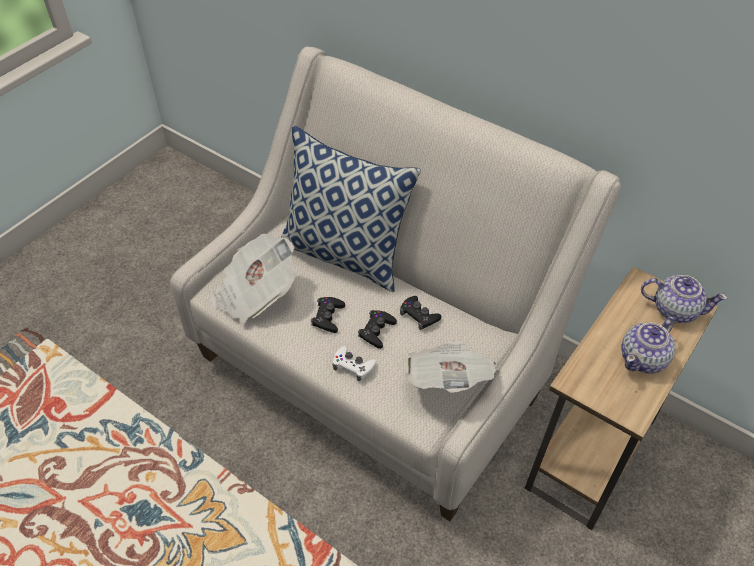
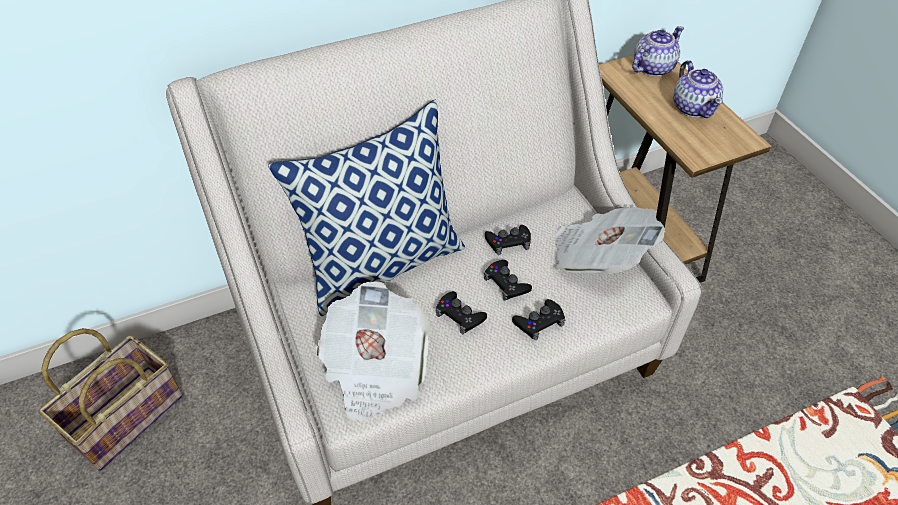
camera: 60 degrees left, 0 degrees up
white game controller [333,346,376,382] -> black game controller [512,299,565,341]
none -> basket [39,328,183,471]

